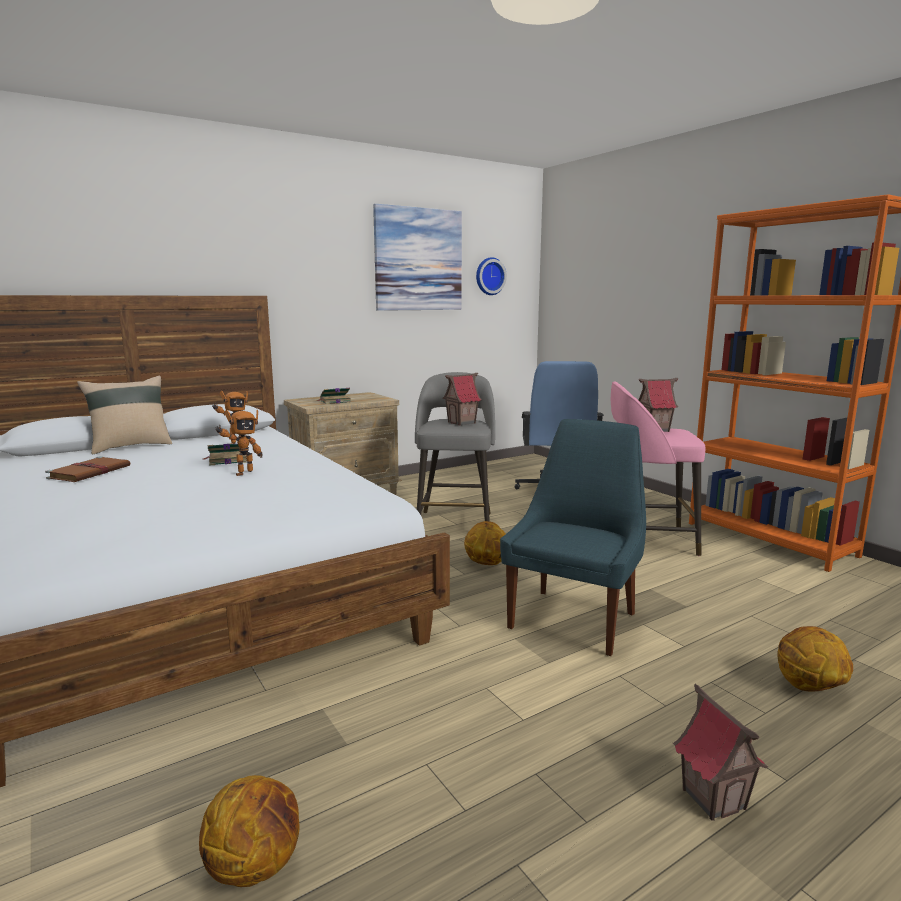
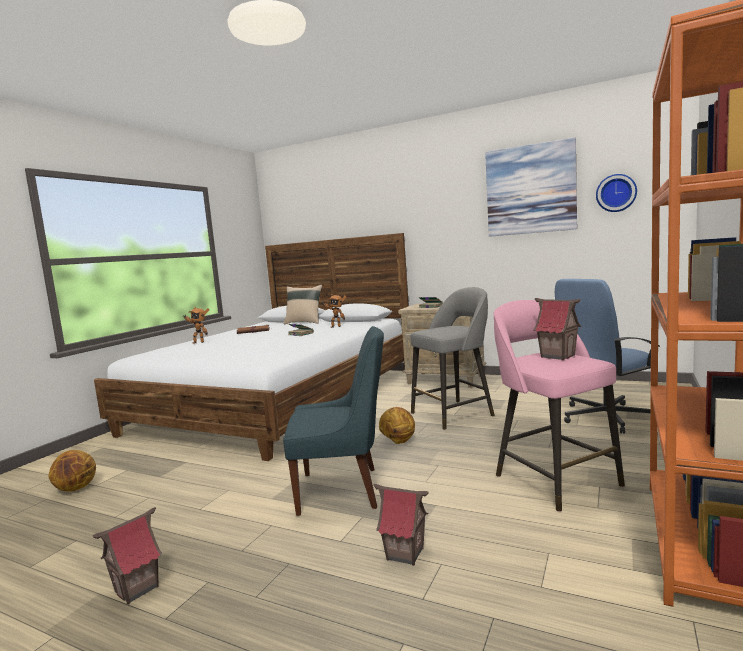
camera: 60 degrees right, 5 degrees down
toy robot [215,410,262,476] -> toy robot moved to [184,307,209,344]
toy house [442,373,482,426] -> toy house moved to [374,484,429,566]
basketball [778,626,853,692] -> none

